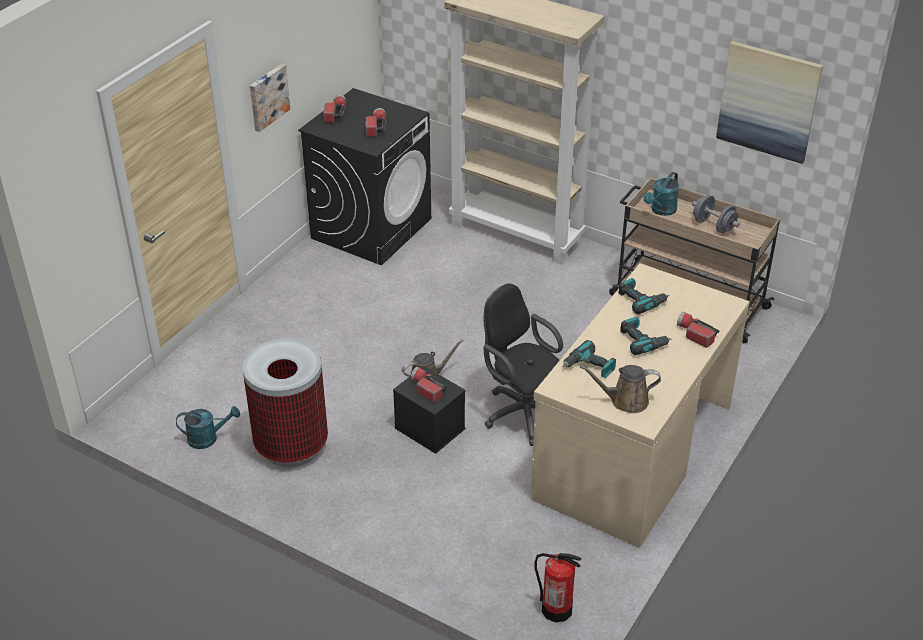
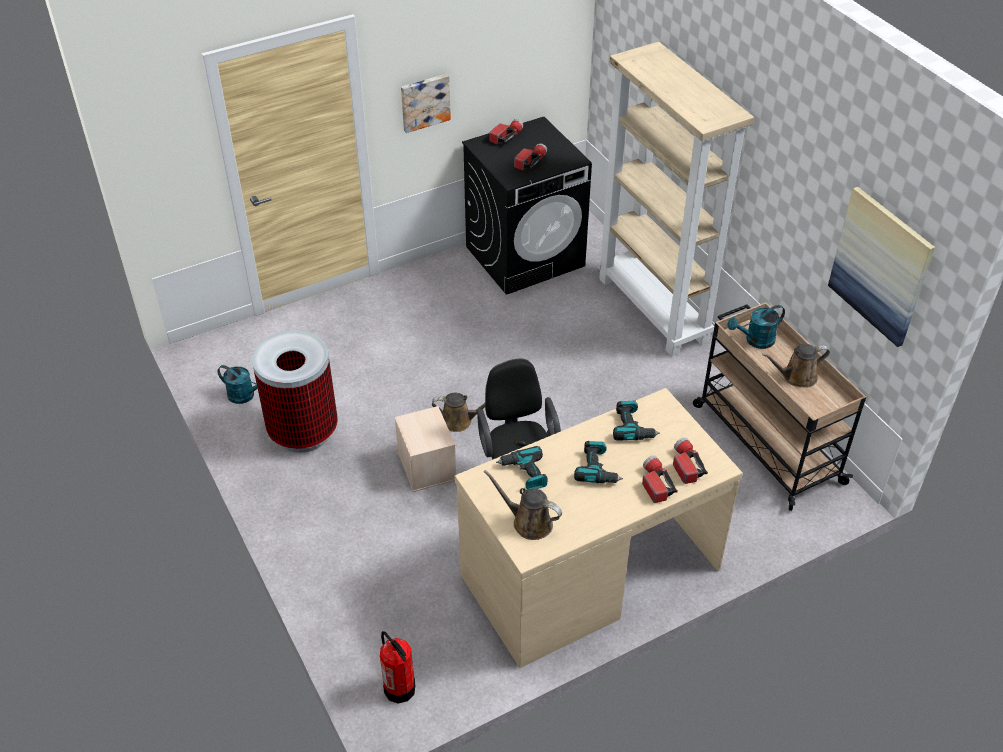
camera: 30 degrees right, 5 degrees up
black storage box [393,366,465,454] -> beige storage box [395,406,456,492]
flashlight [411,367,448,402] -> flashlight moved to [673,437,708,484]
grey dumbbell [692,195,740,233] -> brown watering can [762,344,830,388]

